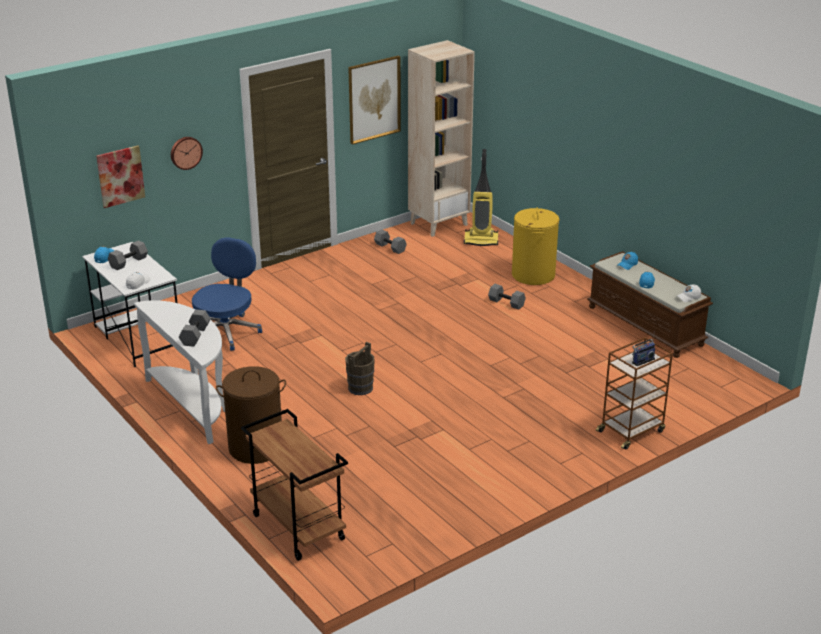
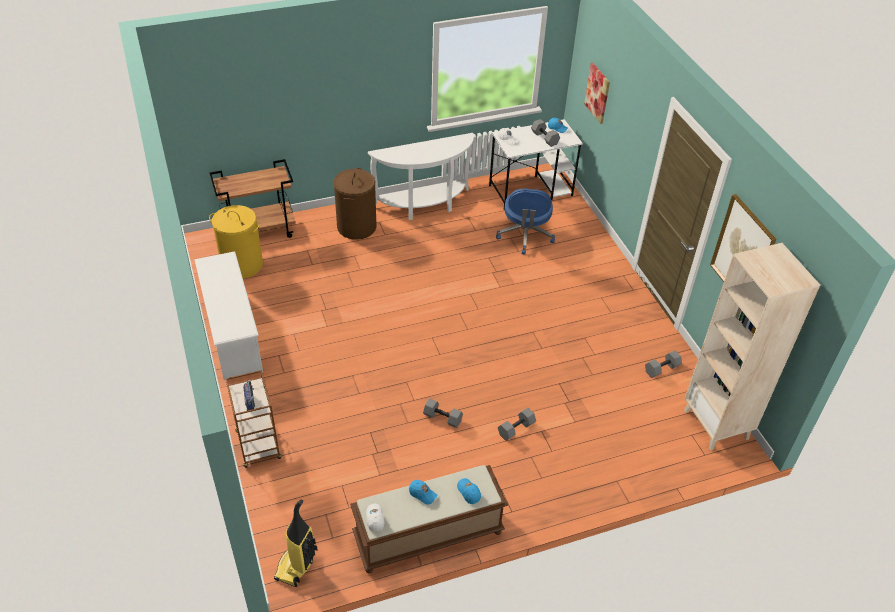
camera: 105 degrees right, 15 degrees up
wall clock [171,137,203,170] -> none
grey dumbbell [179,310,211,347] -> grey dumbbell moved to [423,398,463,428]
blue office chair [192,238,262,351] -> blue office chair turned 60 degrees clockwise [496,189,555,255]
brown bucket [345,342,375,395] -> none
vacuum cleaner [464,149,498,246] -> vacuum cleaner moved to [274,500,318,587]
yellow laundry basket [512,207,559,285] -> yellow laundry basket moved to [209,205,263,279]
none -> white shoe rack [195,251,263,380]

